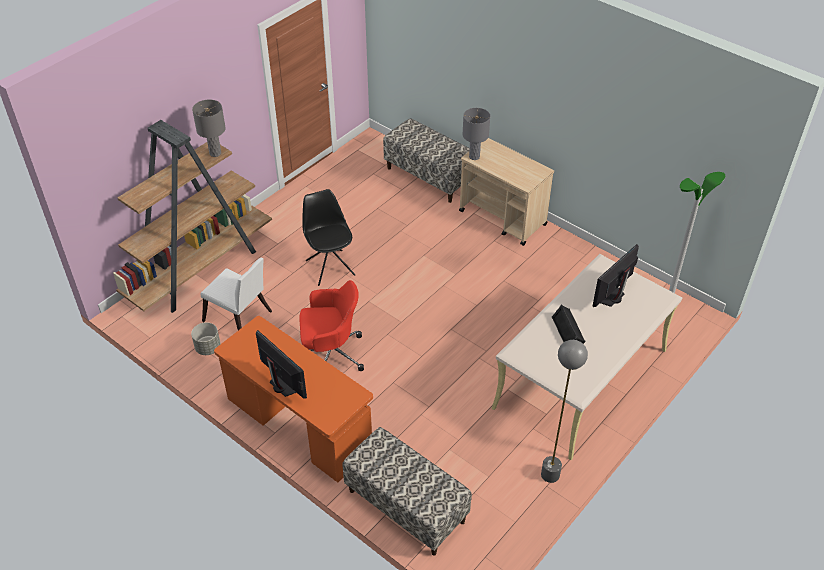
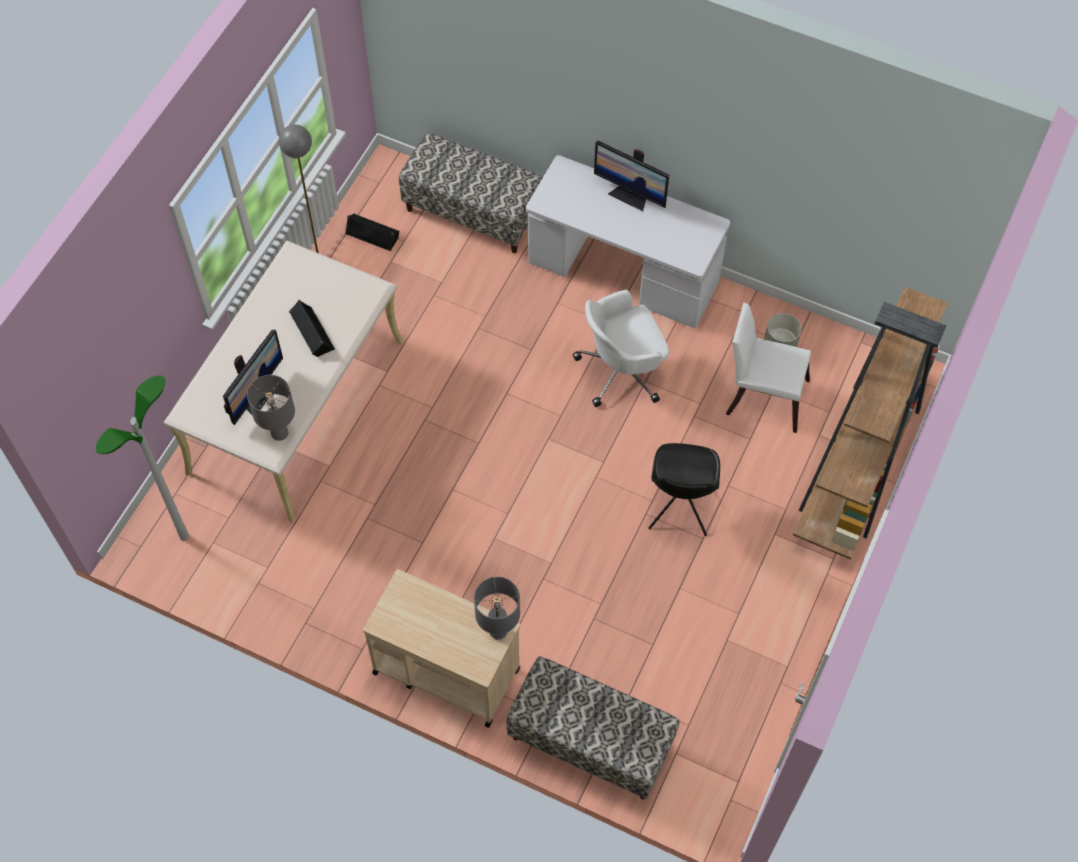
camera: 165 degrees right, 15 degrees up
grey table lamp [192,99,226,157] -> grey table lamp moved to [247,375,295,441]
orange desk [214,316,373,483] -> white desk [526,155,730,328]
red office chair [299,280,364,371] -> white office chair [573,290,669,407]
black chair [302,189,356,286] -> black chair turned 45 degrees clockwise [648,443,720,536]
none -> black speaker [345,214,400,251]

